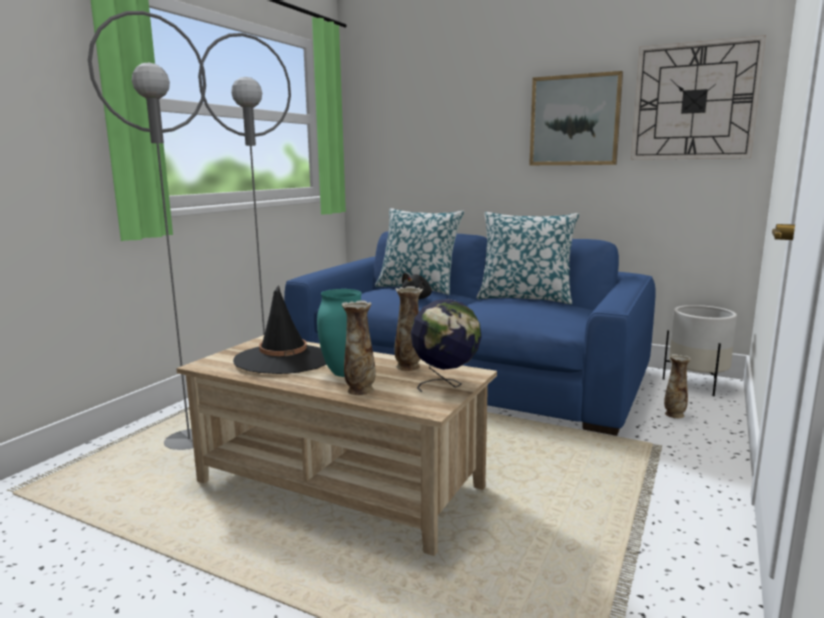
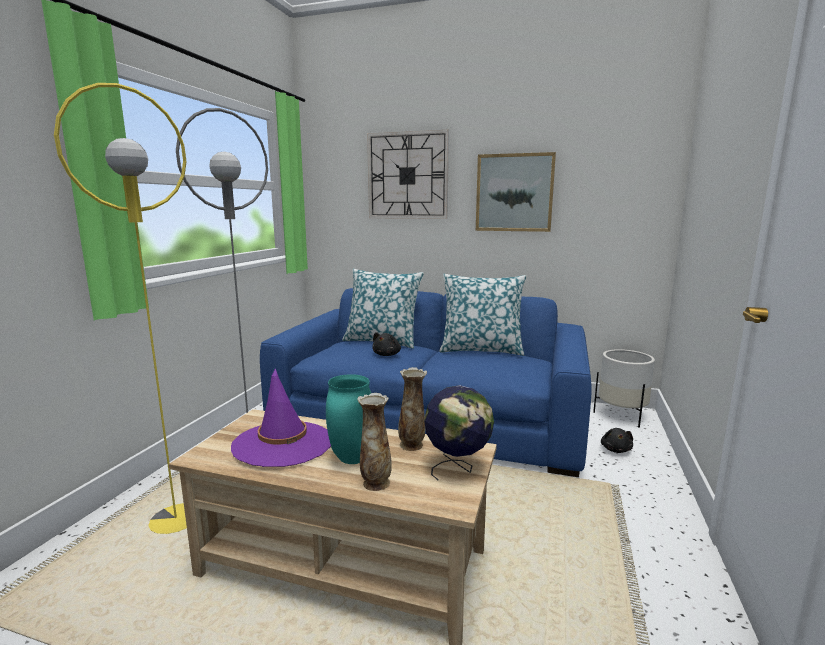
camera: 10 degrees left, 0 degrees up
grey floor lamp [88,11,206,450] -> yellow floor lamp [54,83,187,534]
black hat [233,285,327,374] -> purple hat [231,368,331,467]
wall clock [631,35,766,160] -> wall clock moved to [367,130,449,219]
vase [664,354,691,418] -> black plush toy [601,428,633,453]

